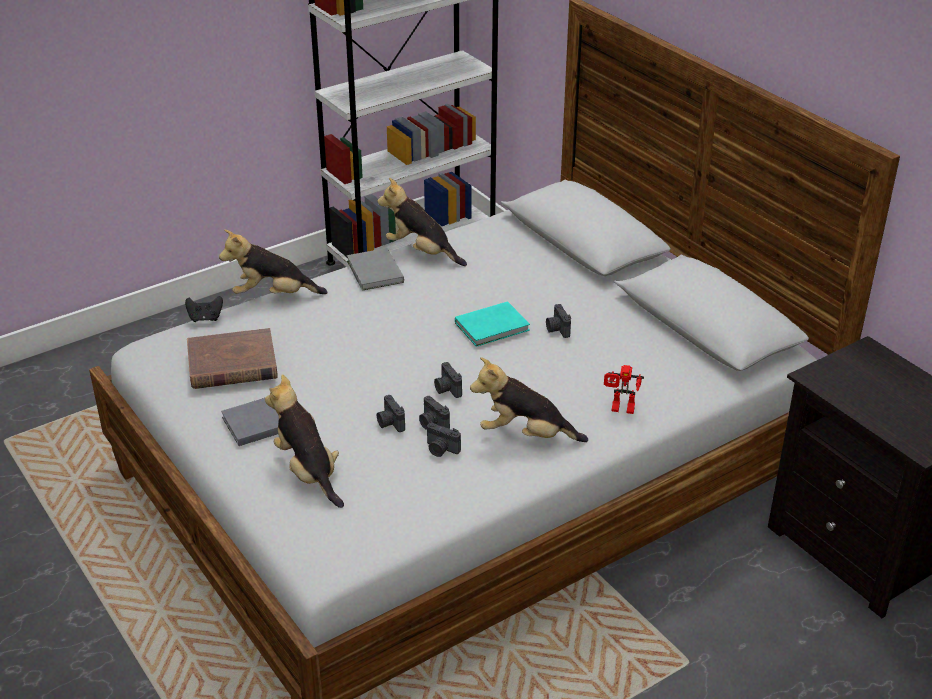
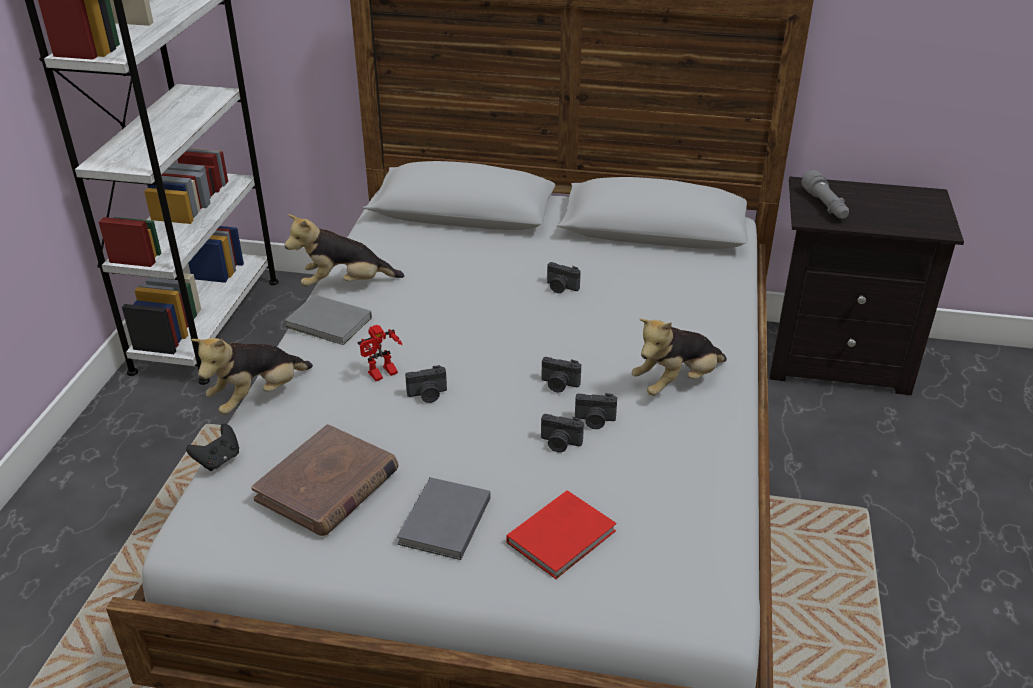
camera: 45 degrees left, 0 degrees up
plush toy [265,374,344,508] -> red book [506,490,617,579]
camera [427,423,461,457] -> camera moved to [405,365,447,403]
turquoise book [455,301,530,347] -> none
toy robot [604,365,644,414] -> toy robot moved to [358,325,402,381]
none -> grey flashlight [801,170,849,219]

